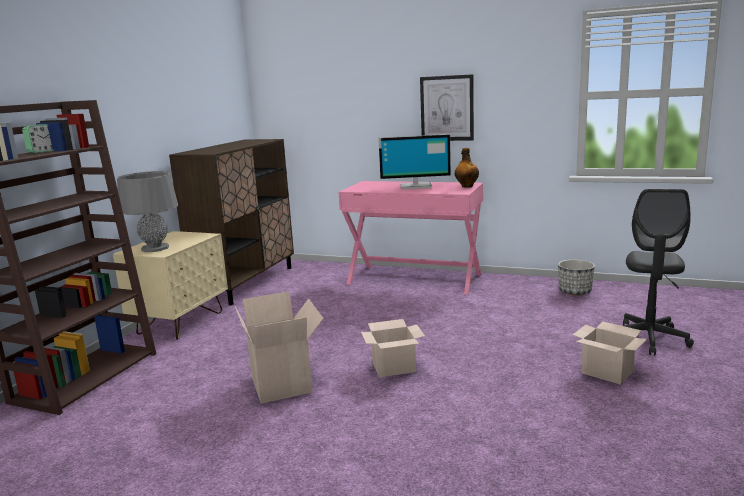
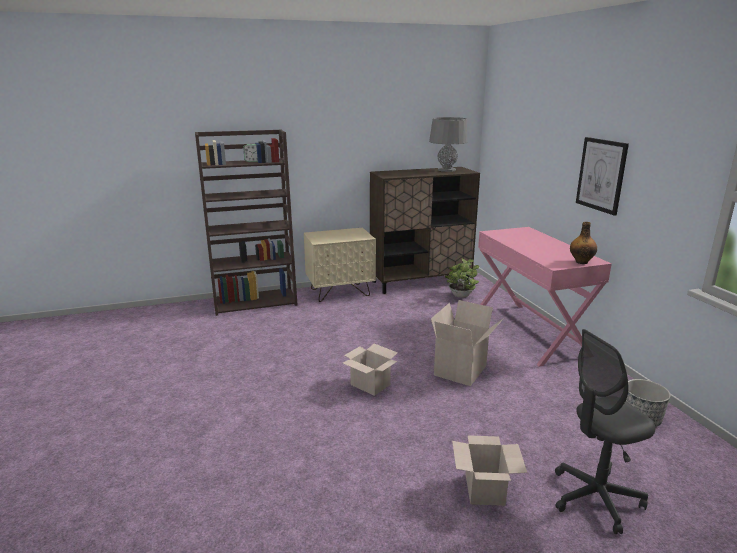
camera: 50 degrees right, 5 degrees up
grey table lamp [117,171,178,252] -> grey table lamp moved to [429,117,467,172]
cardboard box [235,291,324,404] -> cardboard box moved to [431,300,503,386]
monitor [378,134,451,190] -> none
none -> potted plant [445,258,479,298]

